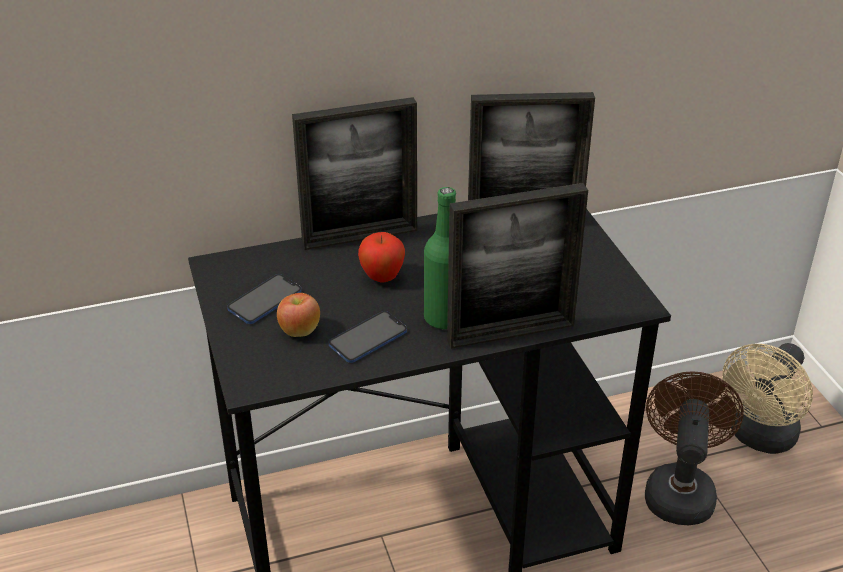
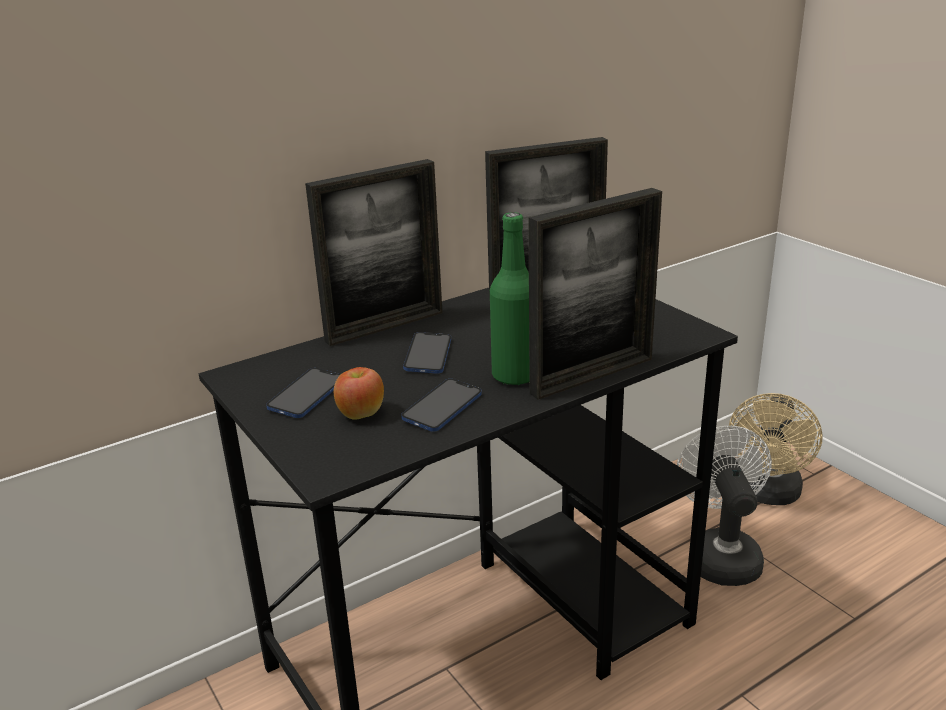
camera: 15 degrees left, 10 degrees down
apple [358,232,405,282] -> phone [403,332,451,374]
brown fan [645,371,744,525] -> white fan [677,426,772,586]

